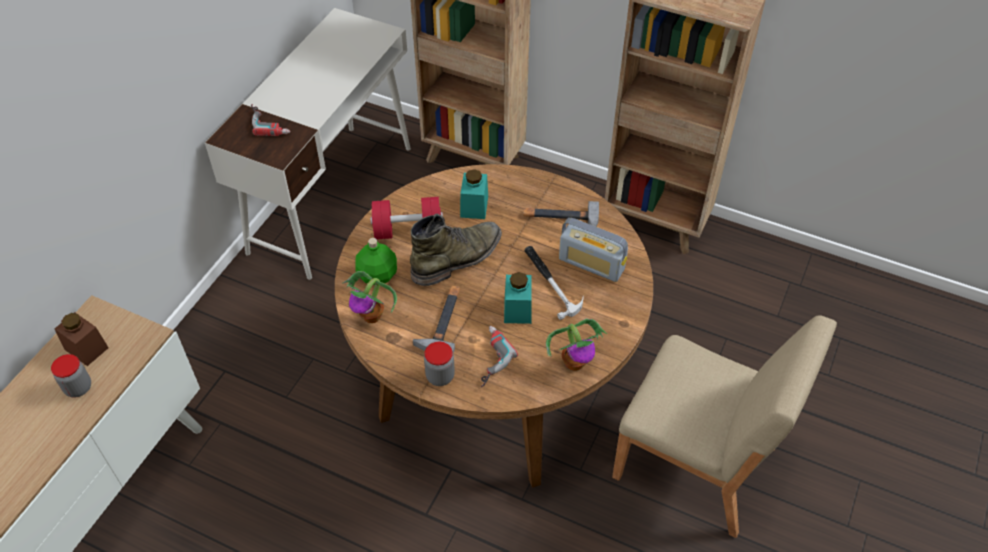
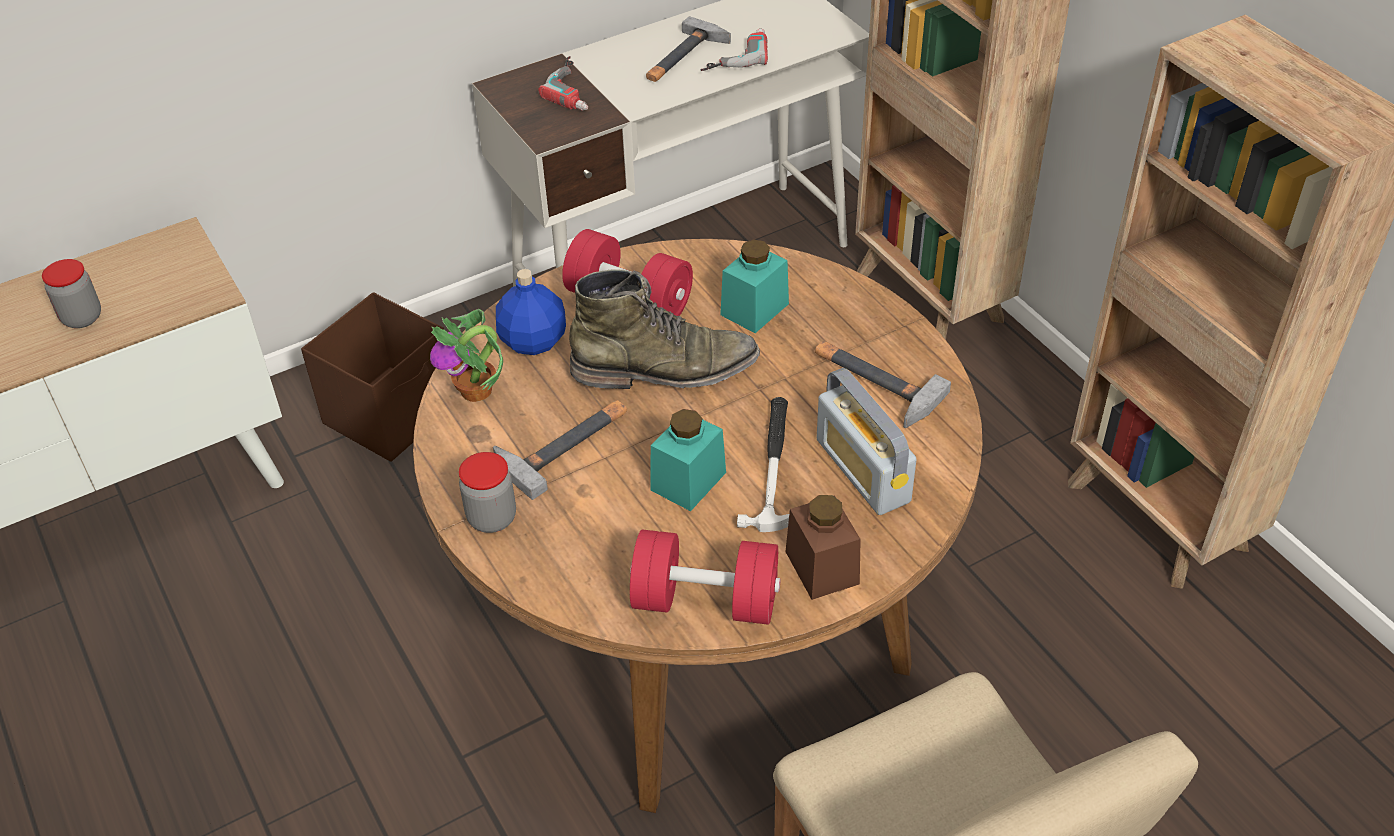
camera: 35 degrees right, 5 degrees down
brown jar [55,312,109,366] -> brown jar moved to [785,495,861,600]
green bottle [356,238,397,285] -> blue bottle [496,269,566,355]
power drill [481,326,518,387] -> power drill moved to [701,28,768,71]
potted plant [546,319,607,371] -> red dumbbell [630,530,781,625]
none -> brown storage box [301,292,444,462]
none -> hammer [646,16,731,82]

